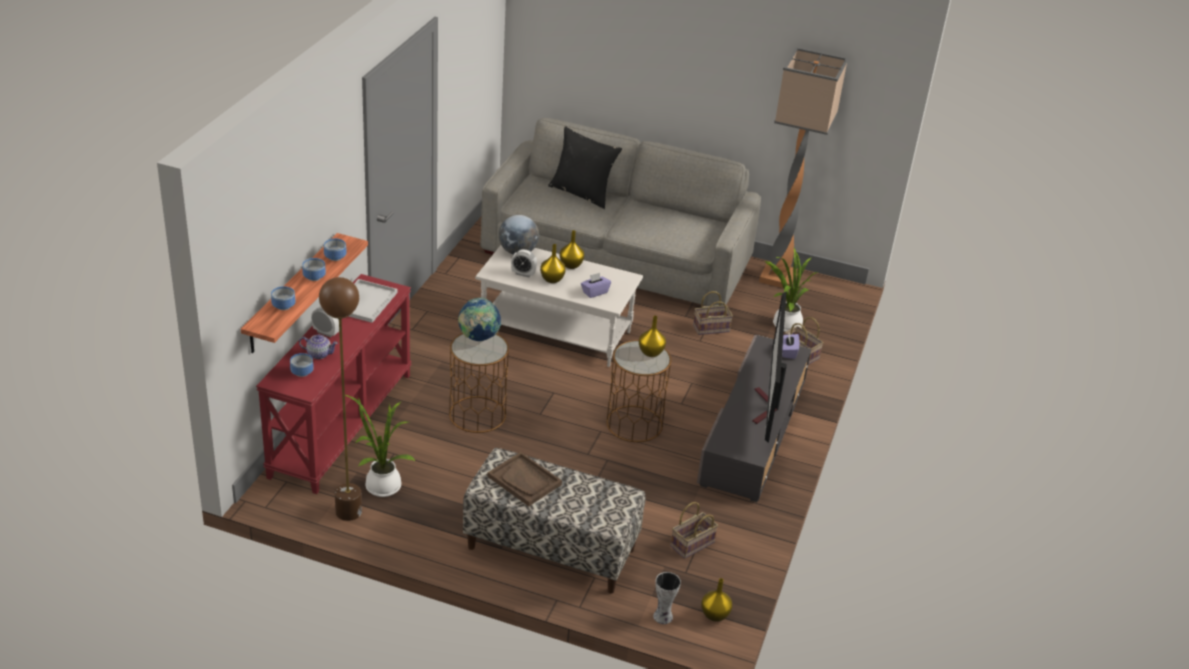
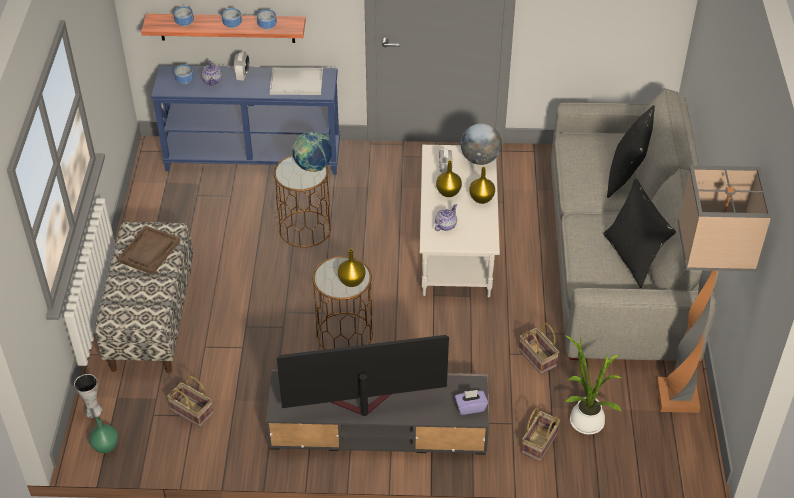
camera: 75 degrees right, 10 degrees up
red console table [256,274,412,494] -> blue console table [151,65,340,175]
brown floor lamp [319,277,362,521] -> none
potted plant [345,395,415,497] -> none
purple tissue box [581,273,611,298] -> teapot [435,204,457,231]
yellow vase [701,578,732,622] -> green vase [89,417,118,453]
none -> black pillow [603,178,676,288]

